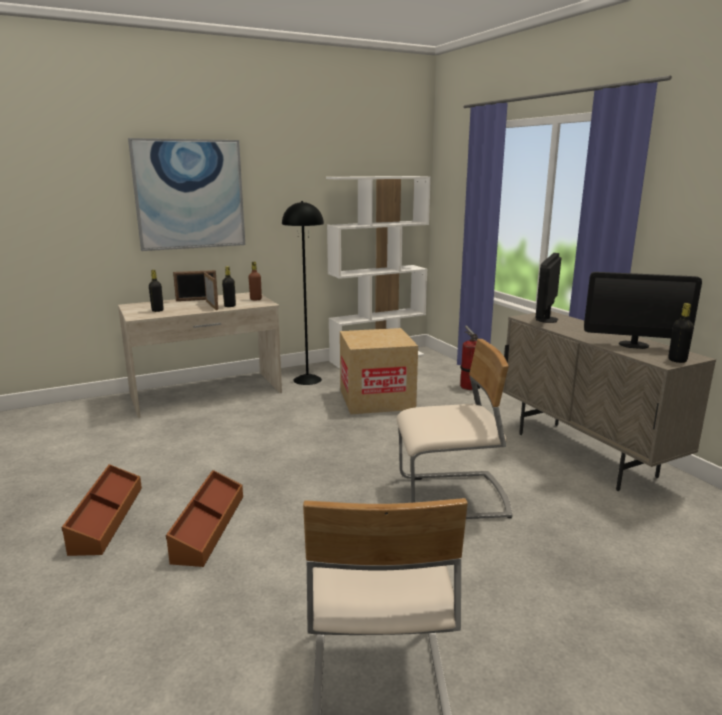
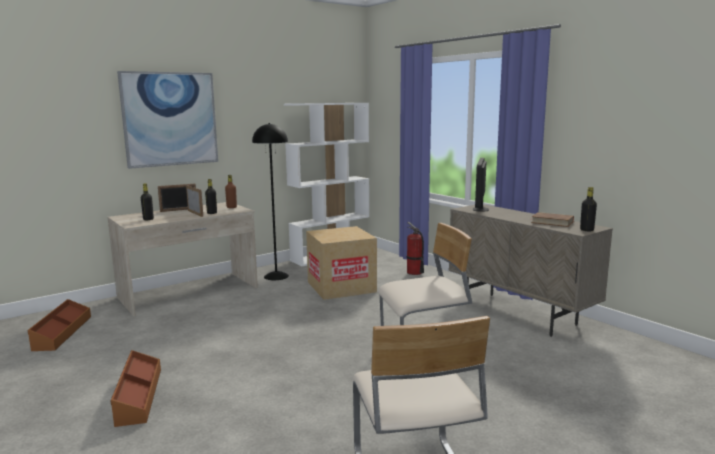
camera: 10 degrees left, 5 degrees down
brown storage box [166,470,243,567] -> brown storage box moved to [27,299,91,351]
monitor [584,272,702,349] -> brown book [531,212,574,227]

